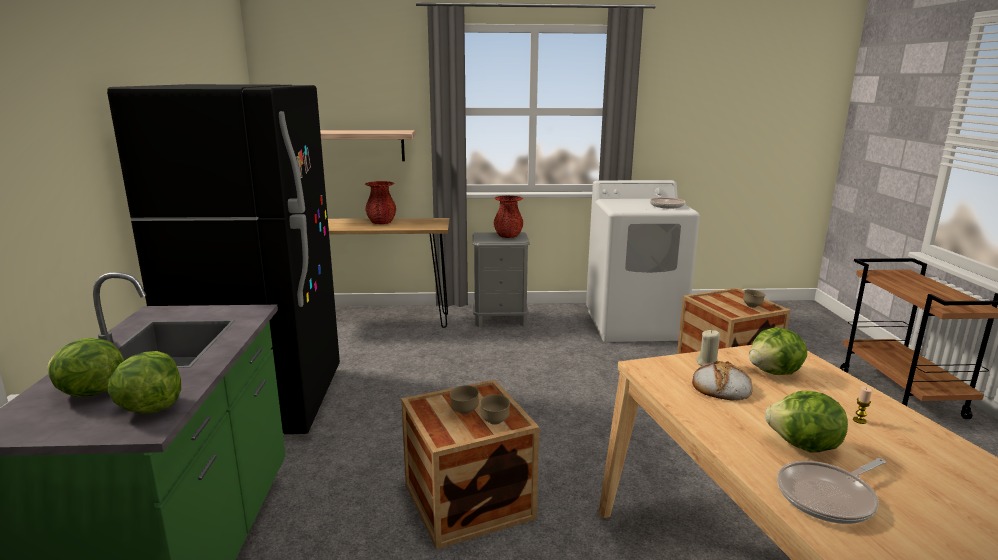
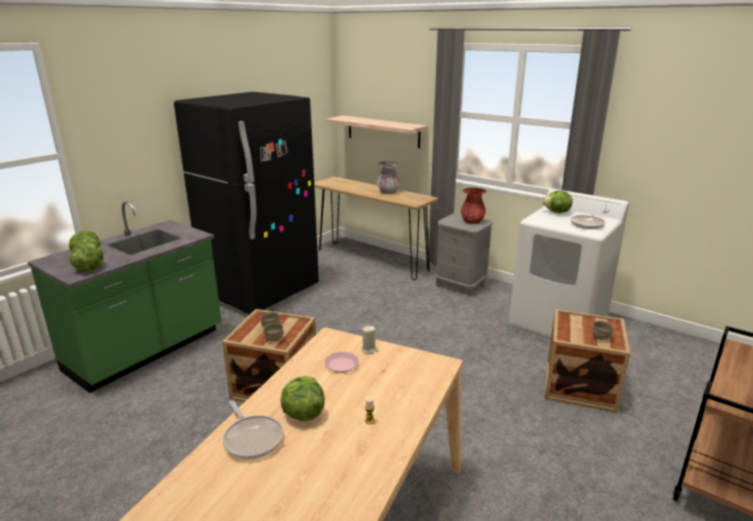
camera: 40 degrees right, 5 degrees up
red vase [365,181,396,224] -> grey vase [377,161,400,194]
bread [692,361,753,401] -> pink plate [324,352,359,373]
lettuce [749,327,807,375] -> lettuce moved to [542,190,572,213]
frying pan [777,458,886,524] -> frying pan turned 135 degrees counterclockwise [223,400,284,459]

